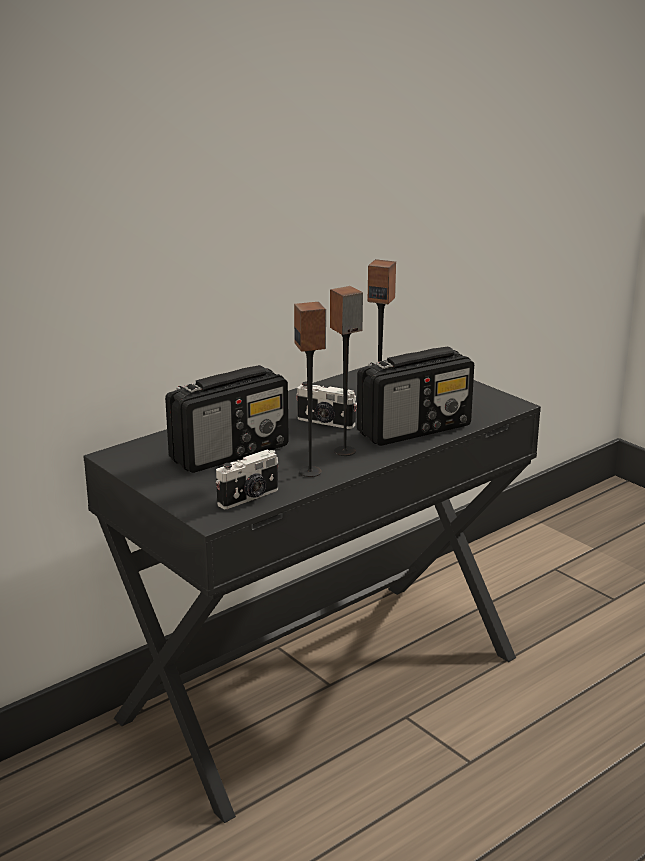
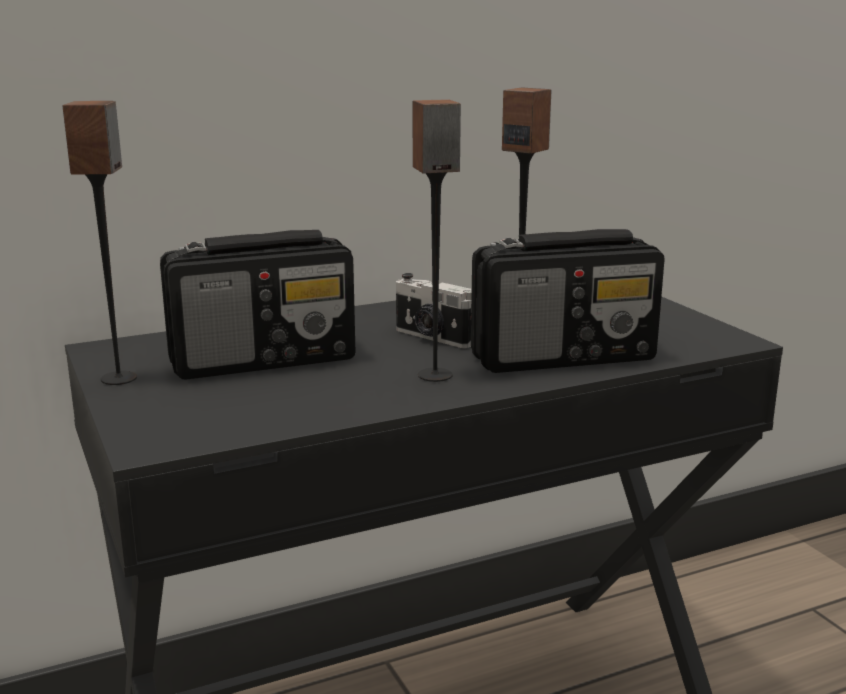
camera: 15 degrees right, 5 degrees down
camera [216,449,279,509] -> none
speaker [294,302,326,477] -> speaker moved to [63,101,137,385]

